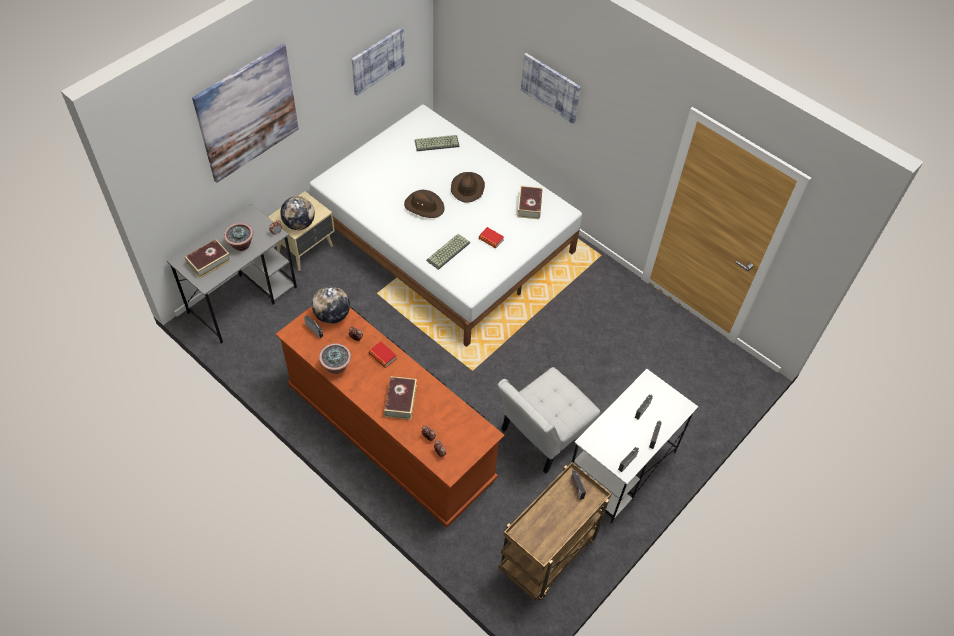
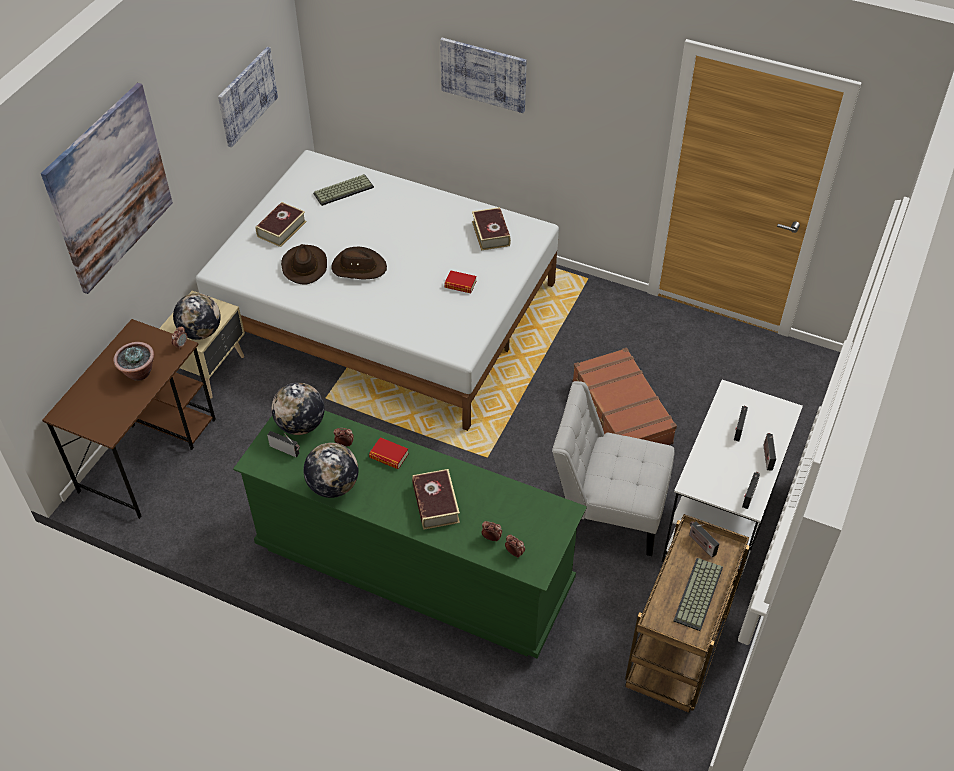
camera: 15 degrees left, 5 degrees down
grey desk [167,204,297,344] -> brown desk [42,319,216,519]
book [185,239,231,278] -> book moved to [256,202,307,247]
brown dresser [276,306,505,527] -> green dresser [233,411,587,658]
potted plant [319,343,351,374] -> globe [303,443,359,498]
keyboard [426,234,470,270] -> keyboard moved to [673,558,723,631]
brown hat [451,172,485,203] -> brown hat moved to [281,244,327,285]
white chair [498,367,600,474] -> white chair turned 75 degrees clockwise [552,381,675,556]
none -> brown suitcase [572,348,677,445]

